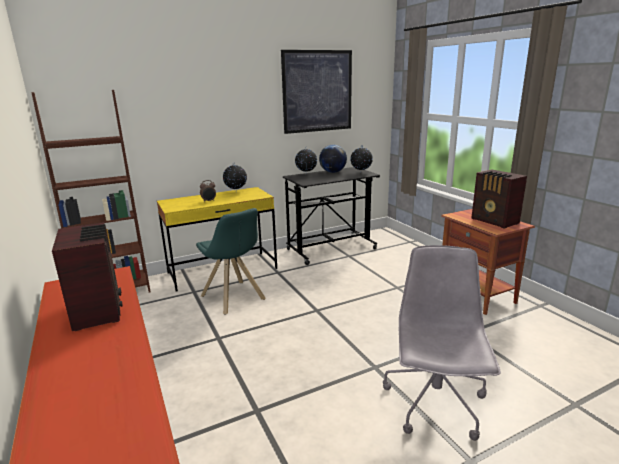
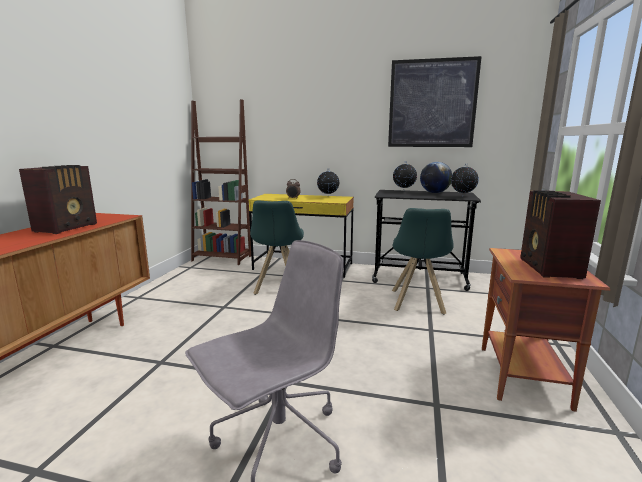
camera: 40 degrees right, 5 degrees down
none -> turquoise chair [392,208,454,315]

